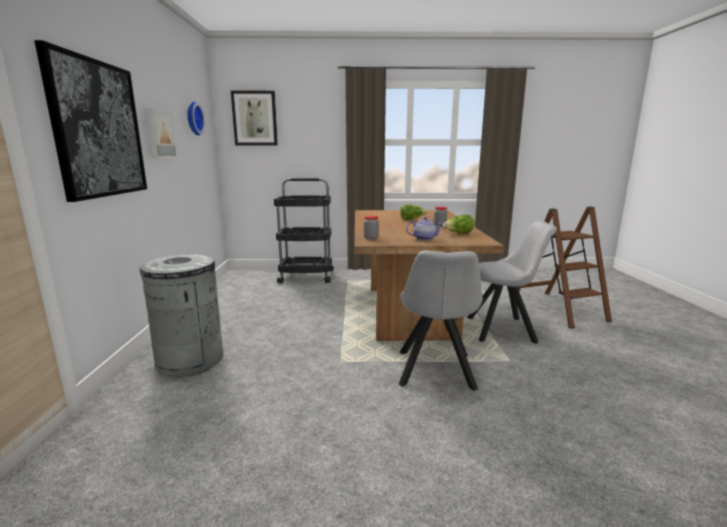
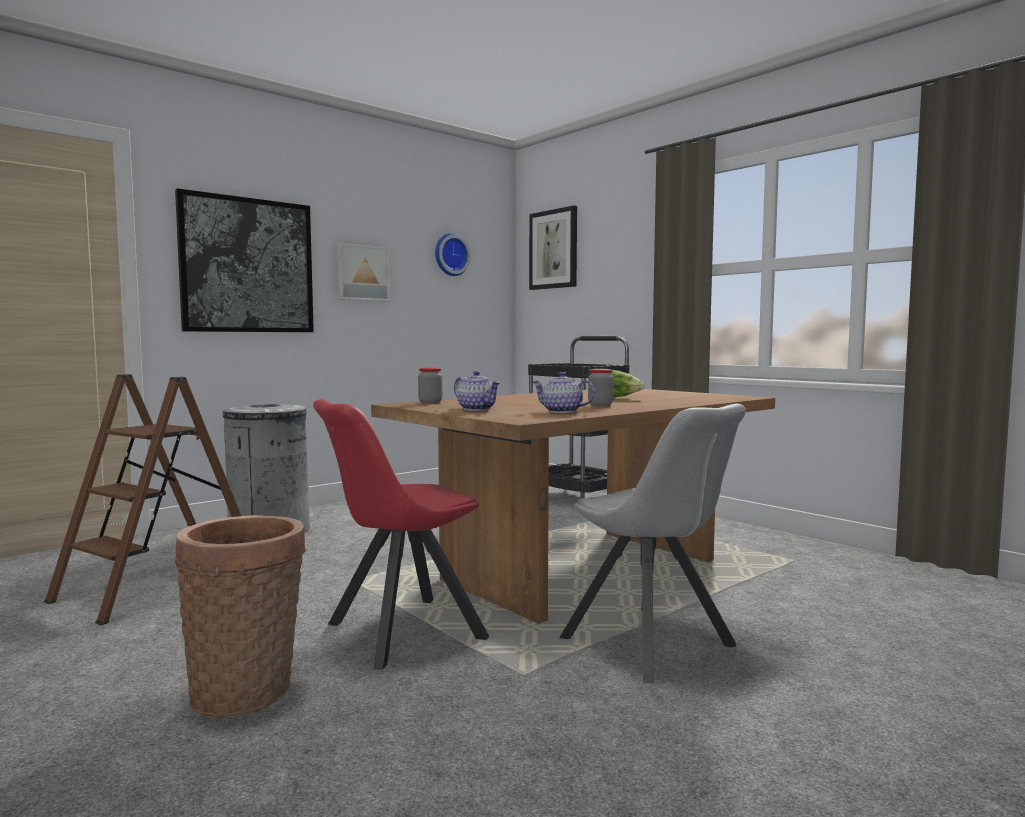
camera: 50 degrees right, 10 degrees down
grey chair [399,250,483,391] -> red chair [313,399,489,670]
lettuce [443,214,474,233] -> teapot [532,372,595,413]
brown step ladder [517,207,612,329] -> brown step ladder moved to [44,374,241,625]
none -> basket [175,515,306,718]

